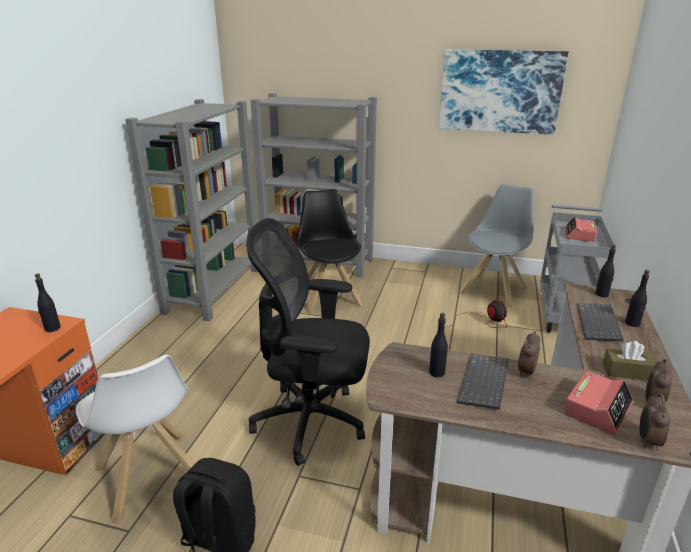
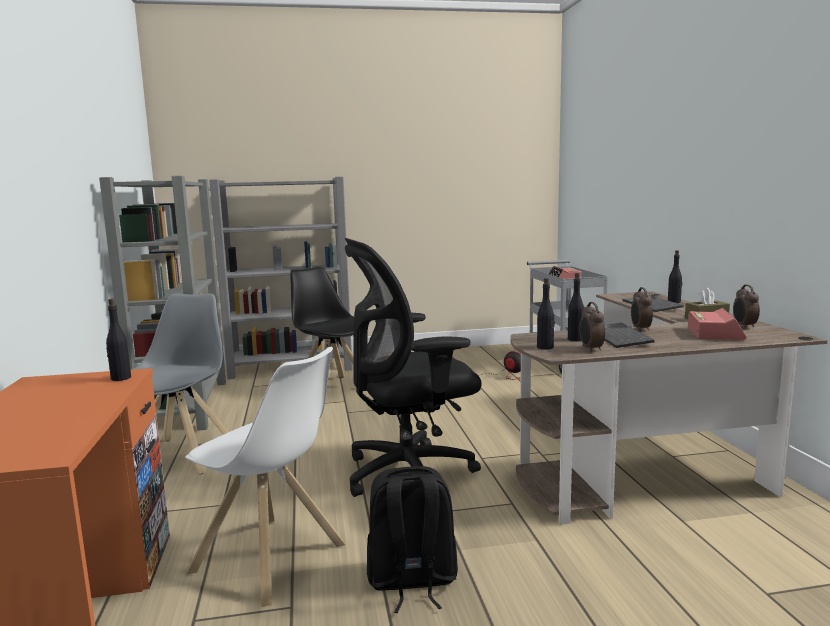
camera: 25 degrees left, 15 degrees down
picture [439,49,569,135] -> none
grey chair [459,184,534,307] -> grey chair moved to [132,293,229,474]
black bottle [595,245,616,297] -> black bottle moved to [537,278,555,350]
alarm clock [639,393,671,450] -> alarm clock moved to [579,302,605,352]

